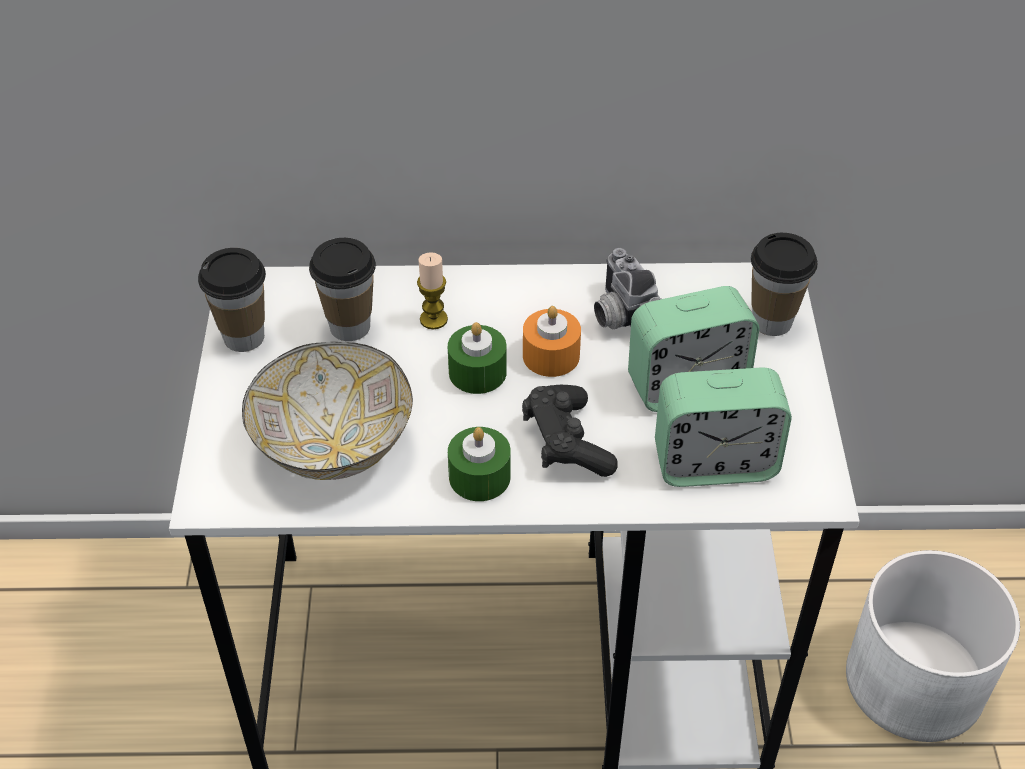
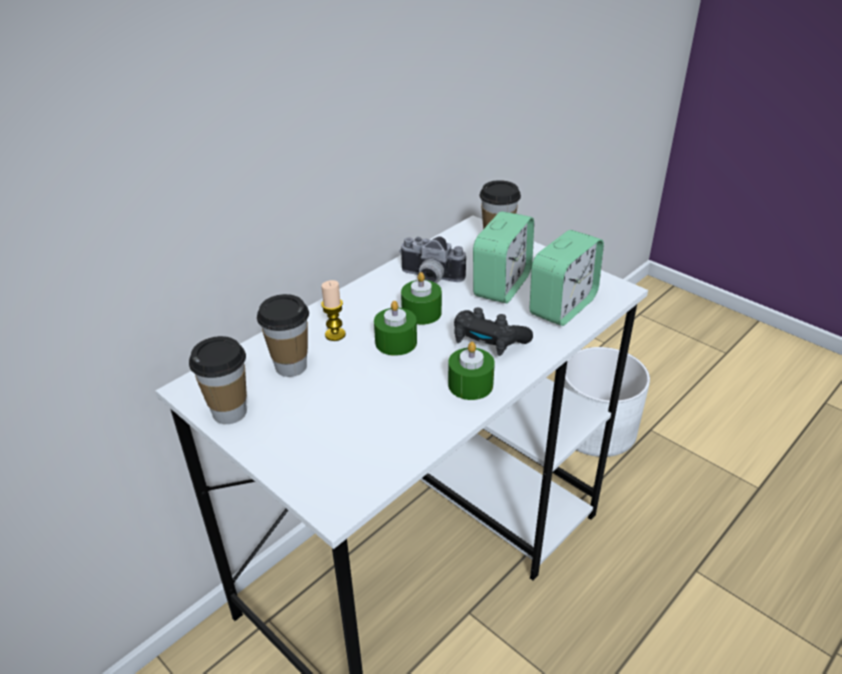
camera: 45 degrees left, 10 degrees down
bowl [242,342,413,480] -> none
orange candle [523,306,581,377] -> green candle [401,272,442,325]

